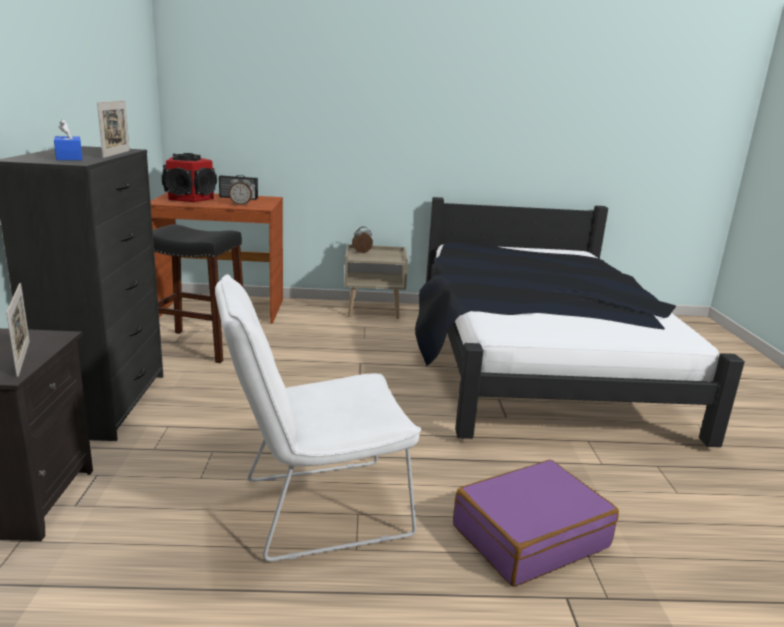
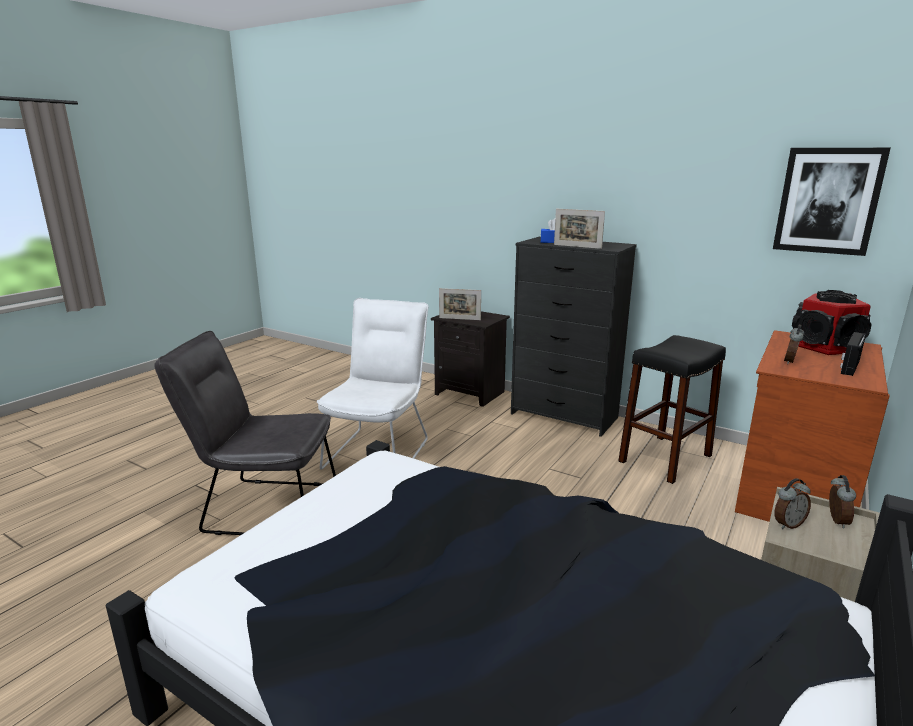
camera: 125 degrees right, 0 degrees up
purple suitcase [453,460,619,587] -> grey chair [154,331,336,535]
none -> picture [773,148,890,256]
none -> alarm clock [774,478,811,529]

